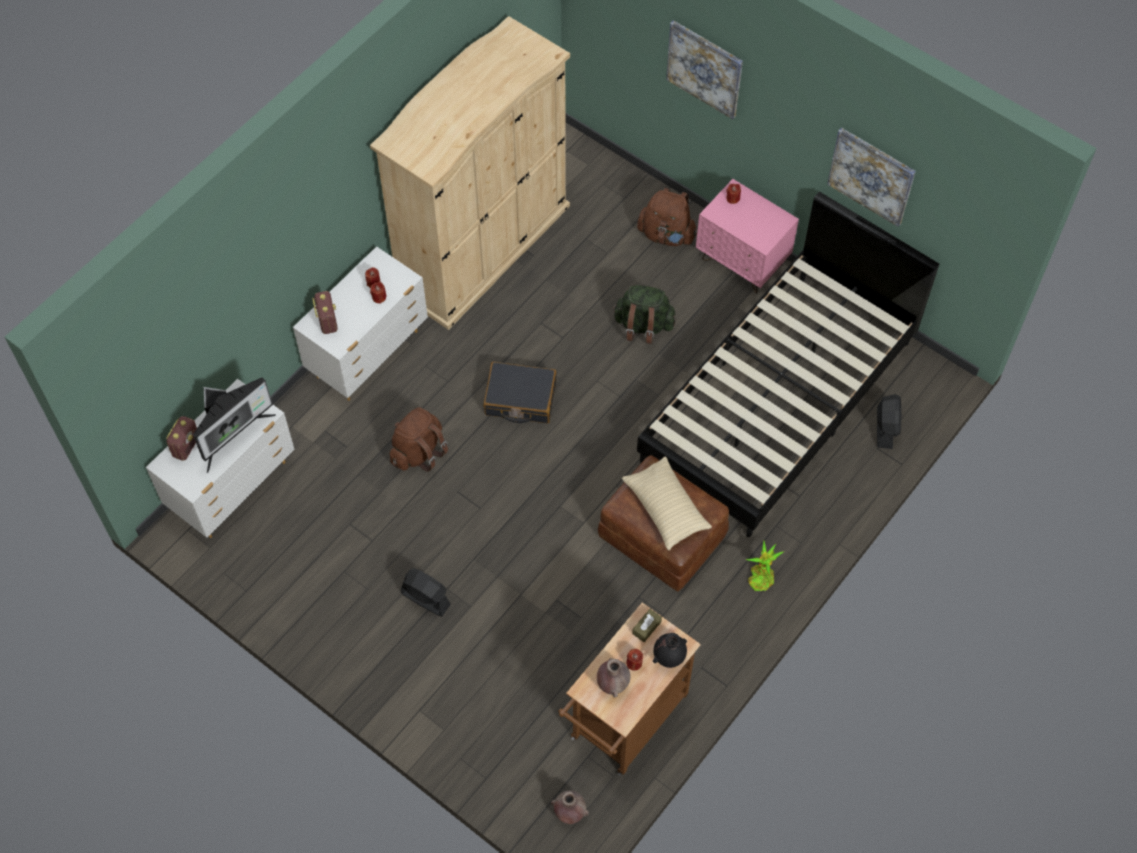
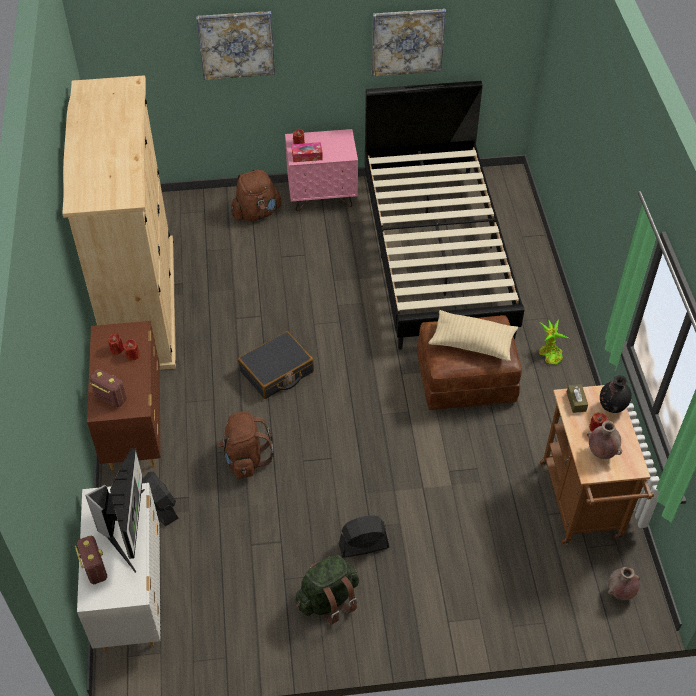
camera: 45 degrees left, 10 degrees down
white dresser [293,246,428,401] -> brown dresser [87,321,161,471]
green backpack [613,285,676,344] -> green backpack moved to [296,555,359,625]
black fan [877,394,902,449] -> black fan moved to [142,472,178,526]
none -> tissue box [292,142,323,162]

